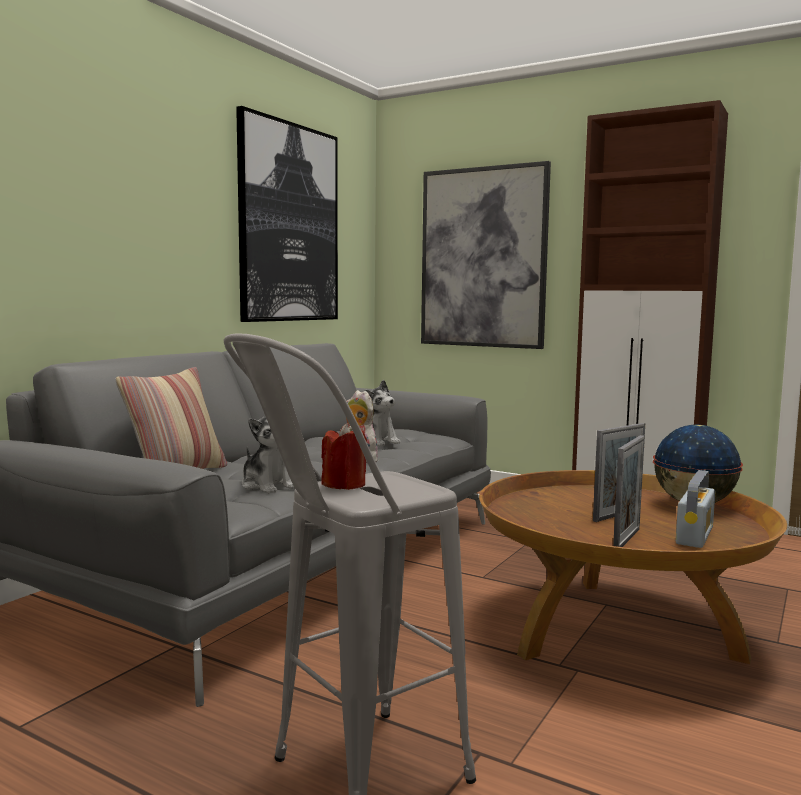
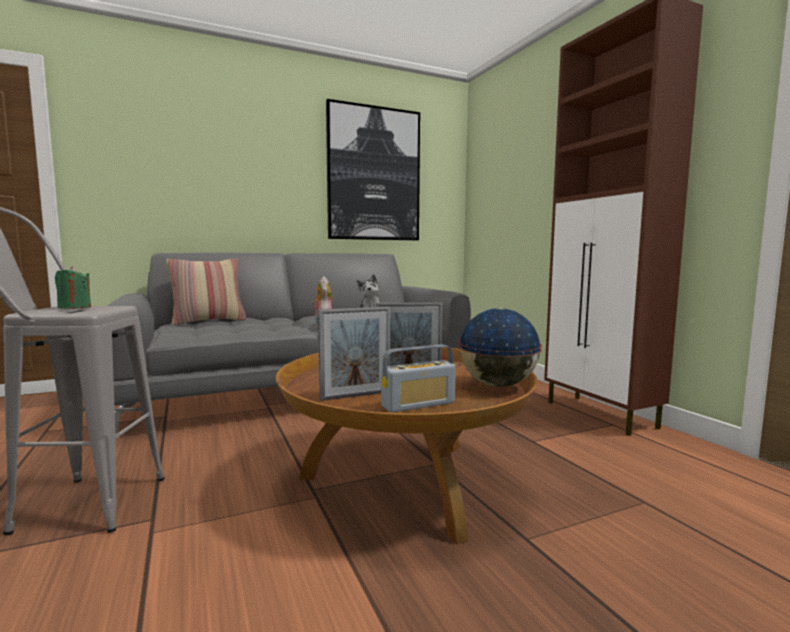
camera: 35 degrees right, 0 degrees up
plush toy [242,416,295,494] -> none
red candle [321,423,367,490] -> green candle [55,266,91,309]
picture [421,161,551,349] -> none

